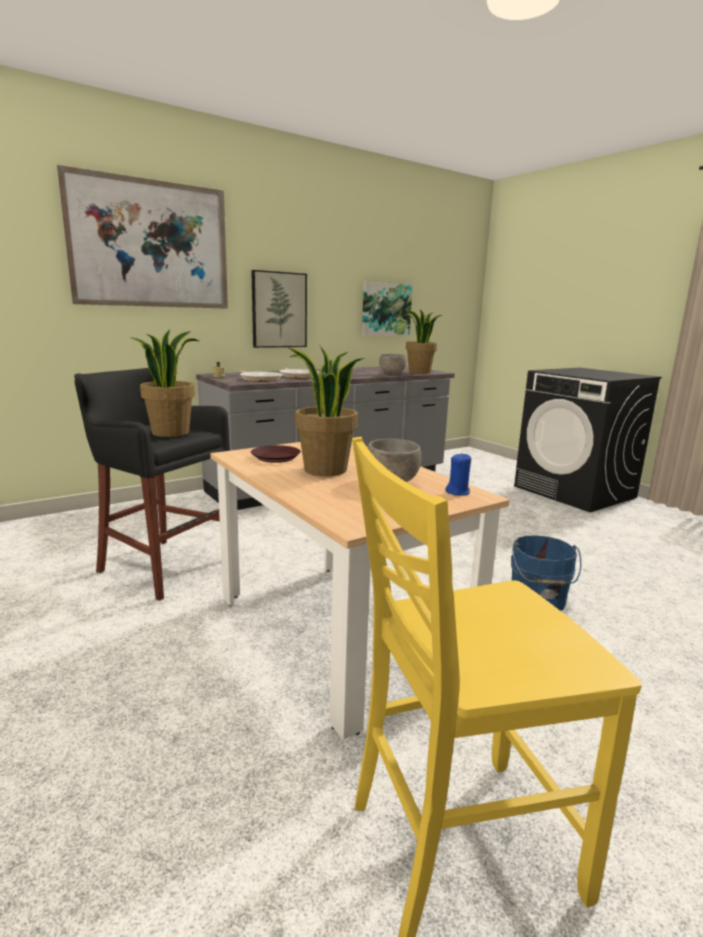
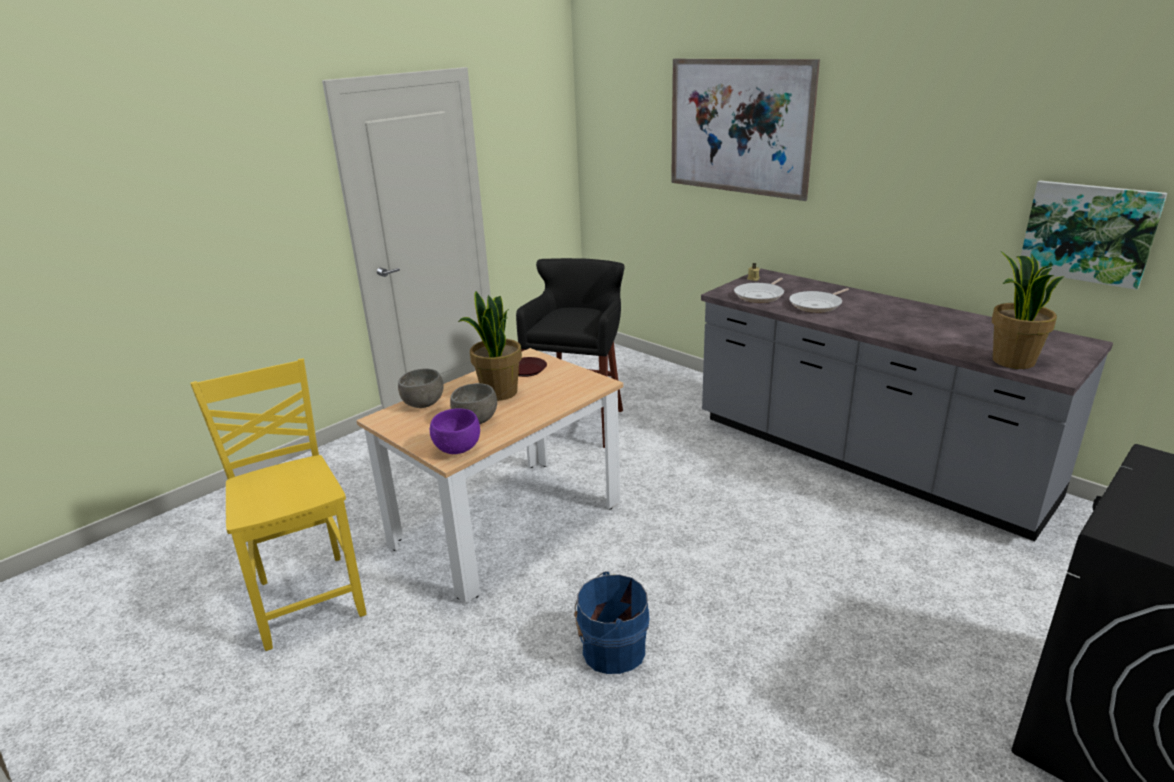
camera: 80 degrees right, 10 degrees up
potted plant [130,329,199,437] -> none
picture [251,270,307,348] -> none
grey bowl [379,354,406,375] -> grey bowl moved to [398,368,444,408]
blue candle [445,453,471,496] -> purple bowl [430,408,480,454]

